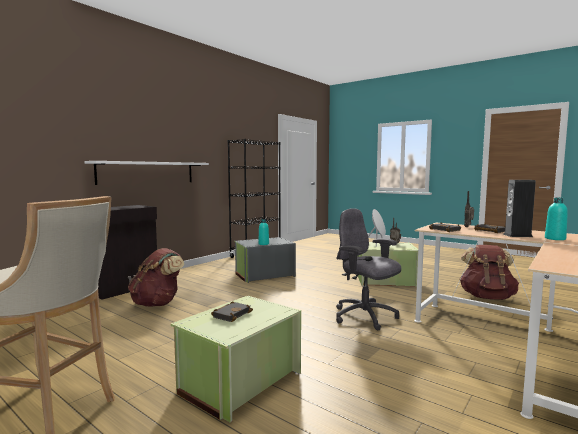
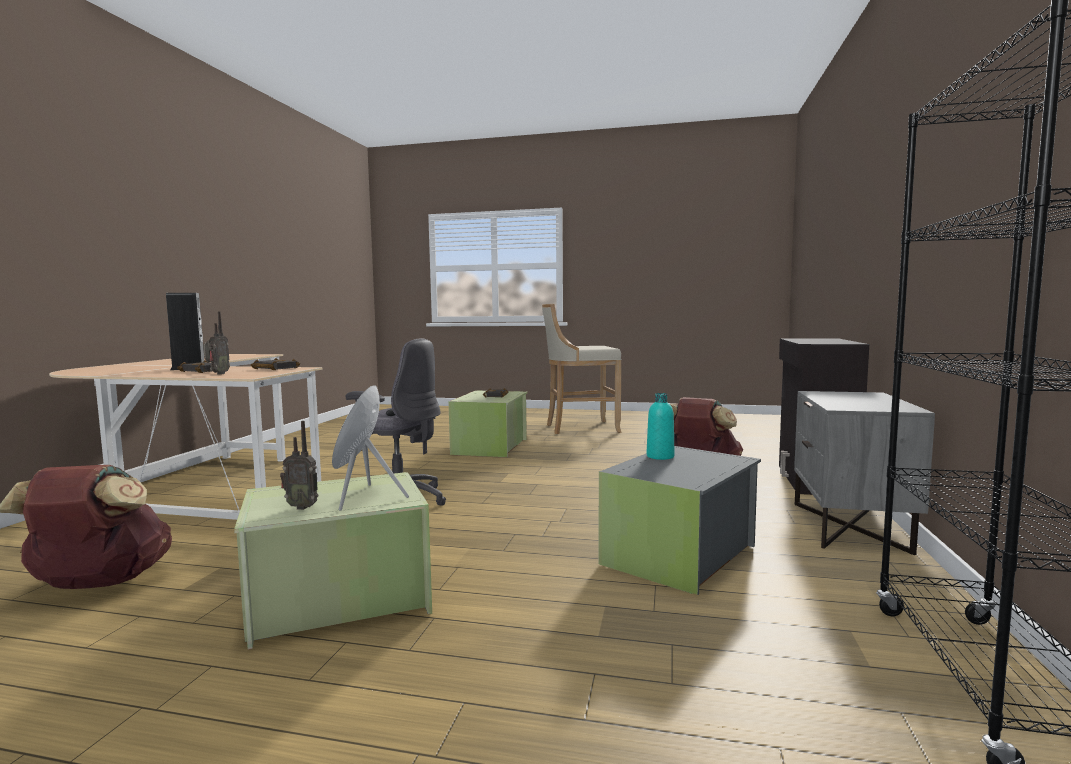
camera: 155 degrees right, 0 degrees up
white shelf [84,161,209,185] -> none
turquoise bottle [545,198,568,240] -> none
none -> grey nightstand [794,391,935,555]

